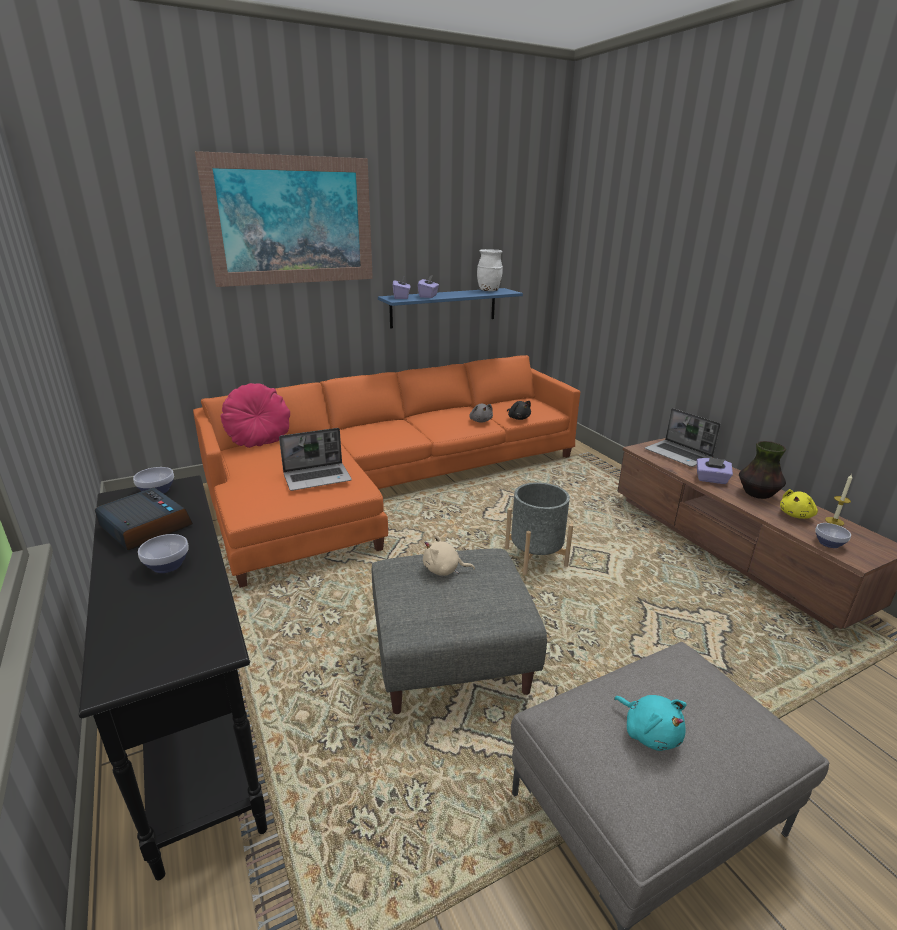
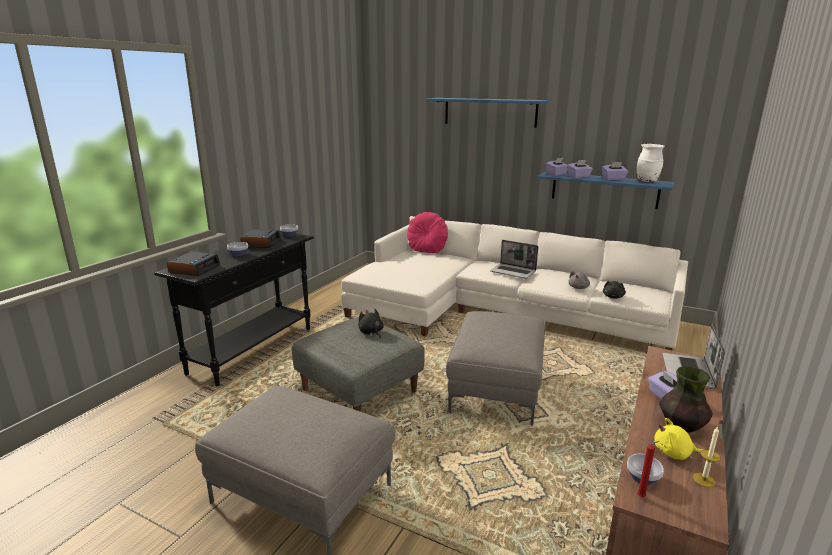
camera: 55 degrees right, 5 degrees down
orange sofa [193,355,580,588] -> white sofa [341,216,688,350]
picture [195,151,373,287] -> blue shelf [426,98,549,128]
laptop [279,428,352,491] -> laptop moved to [490,240,538,279]
beige plush toy [423,534,475,576] -> black plush toy [358,309,384,339]
grey planter [505,482,573,575] -> grey ottoman [446,311,545,425]
turquoise plush toy [614,695,686,751] -> none
none -> alarm clock [167,251,220,276]
none -> purple tissue box [602,162,628,180]
none -> red candle [637,441,659,497]

